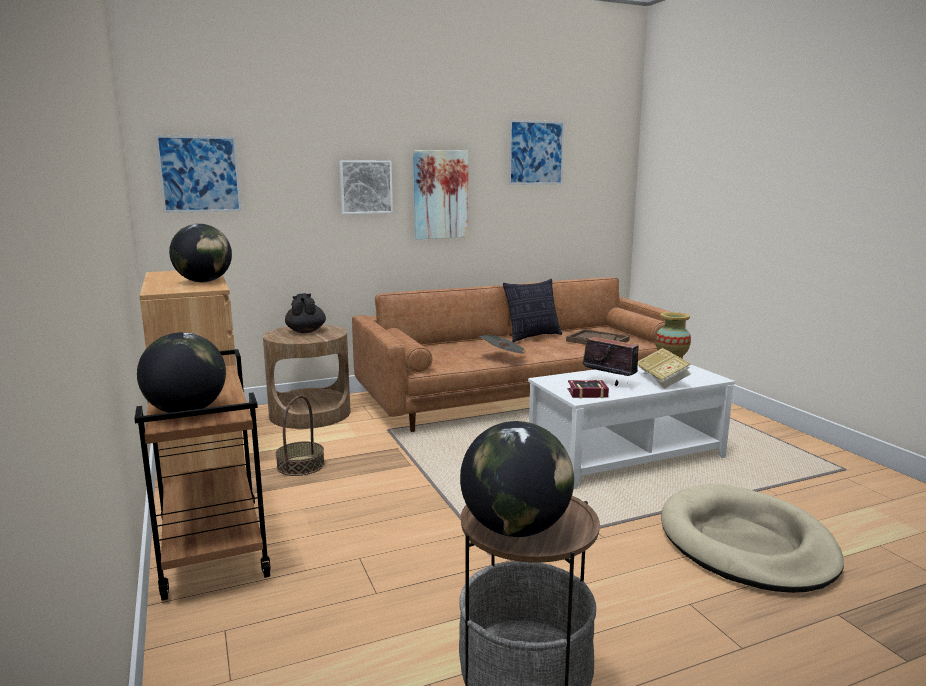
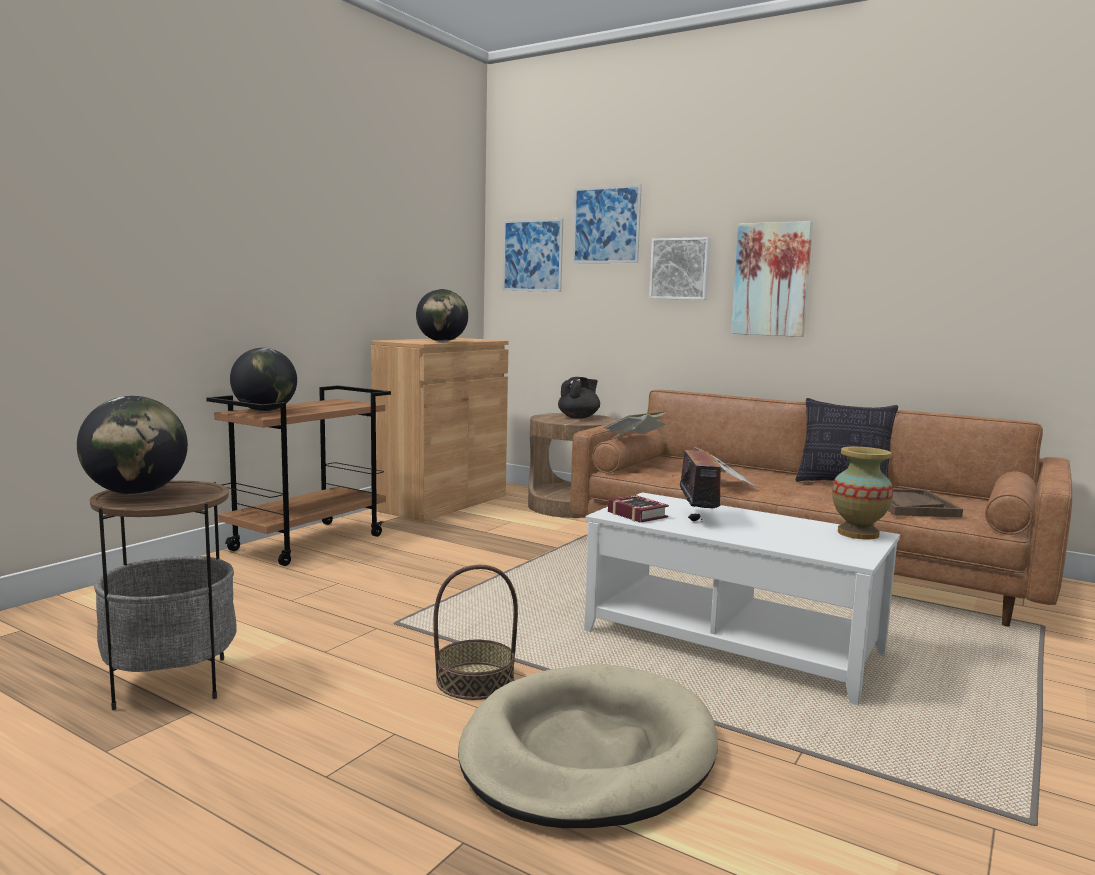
camera: 55 degrees right, 5 degrees down
basket [276,395,325,476] -> basket moved to [433,565,518,700]
picture [508,120,565,185] -> picture moved to [572,184,642,263]
book [638,348,692,389] -> book moved to [603,411,667,439]

